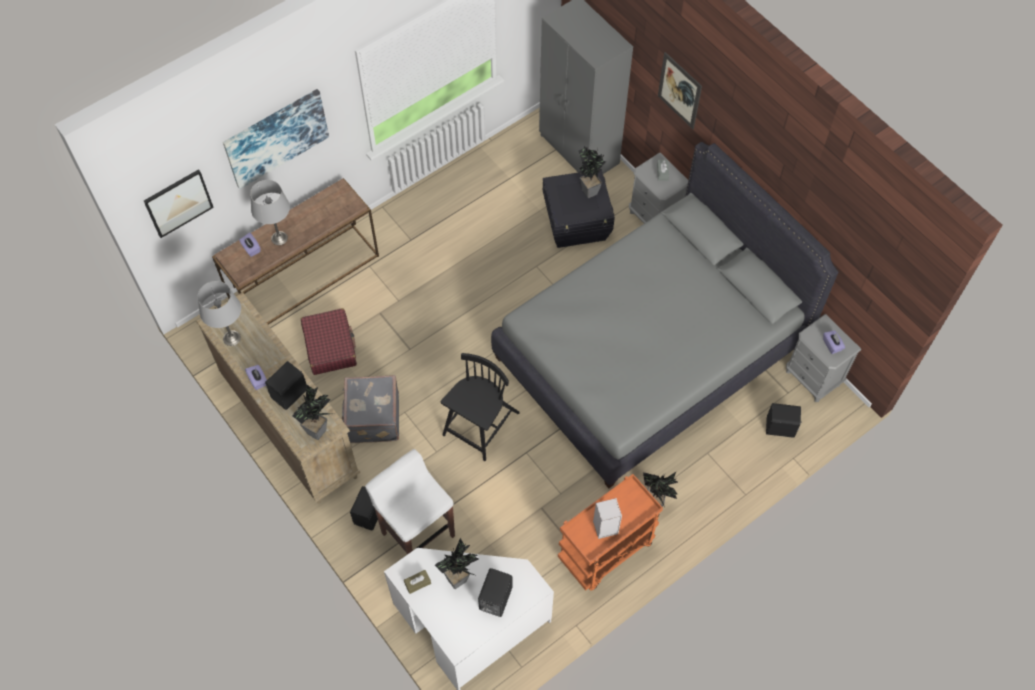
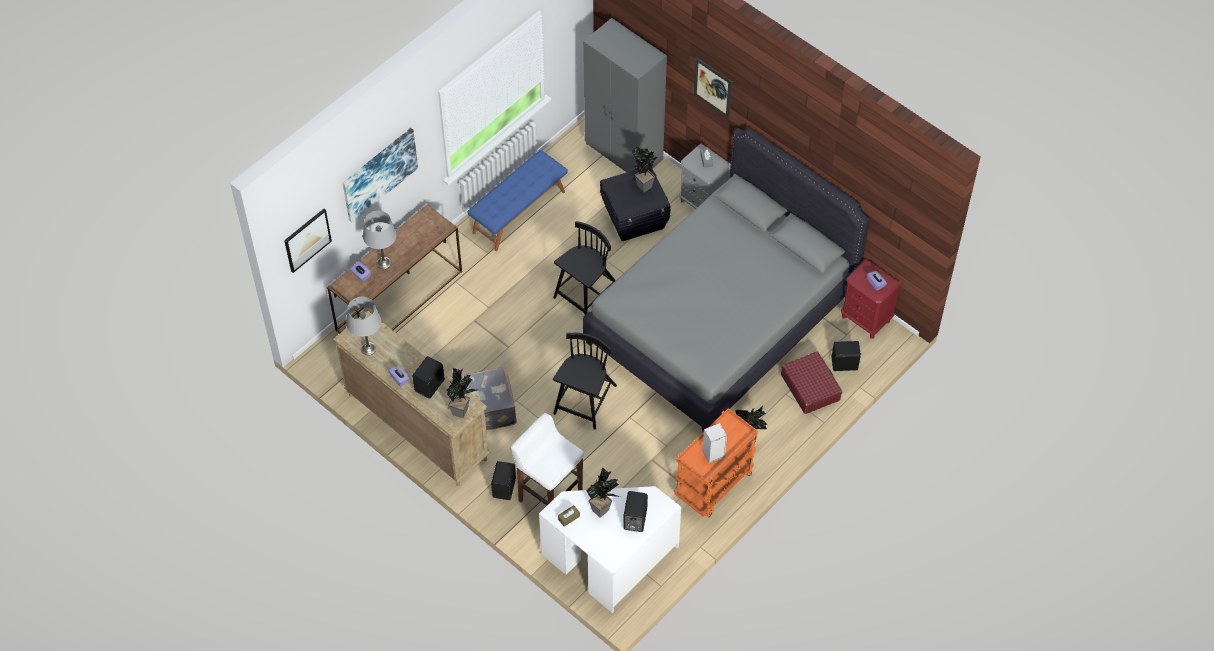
camera: 10 degrees left, 5 degrees down
red suitcase [301,308,357,375] -> red suitcase moved to [781,351,842,414]
grey nightstand [786,314,861,402] -> red nightstand [841,259,901,339]
none -> blue bench [467,150,568,251]
none -> black chair [553,221,616,315]

